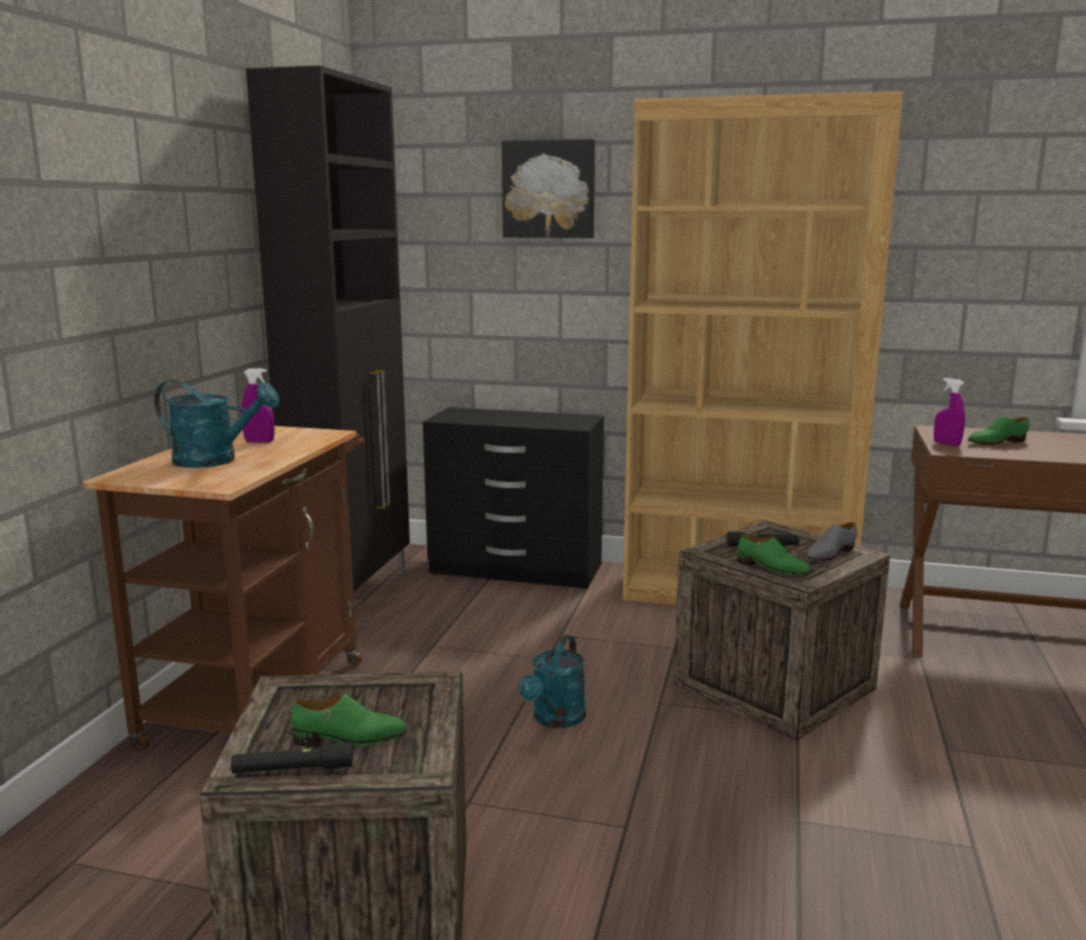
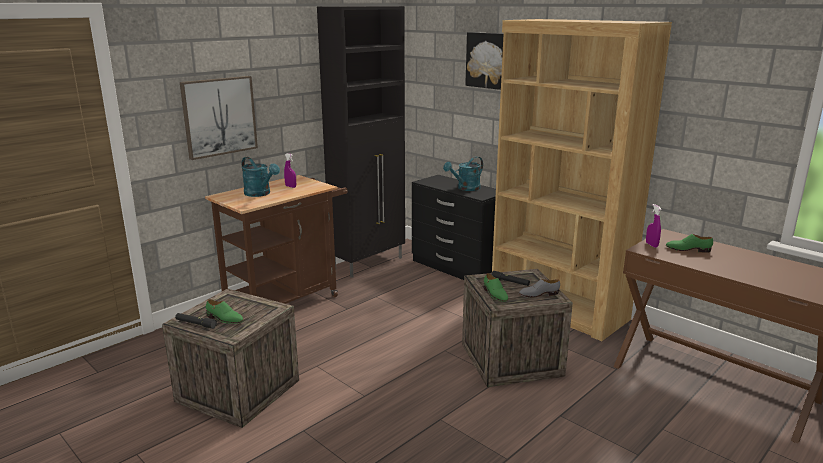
camera: 30 degrees right, 5 degrees up
turquoise watering can [519,635,586,728] -> turquoise watering can moved to [443,156,483,191]
none -> picture [180,76,258,160]

